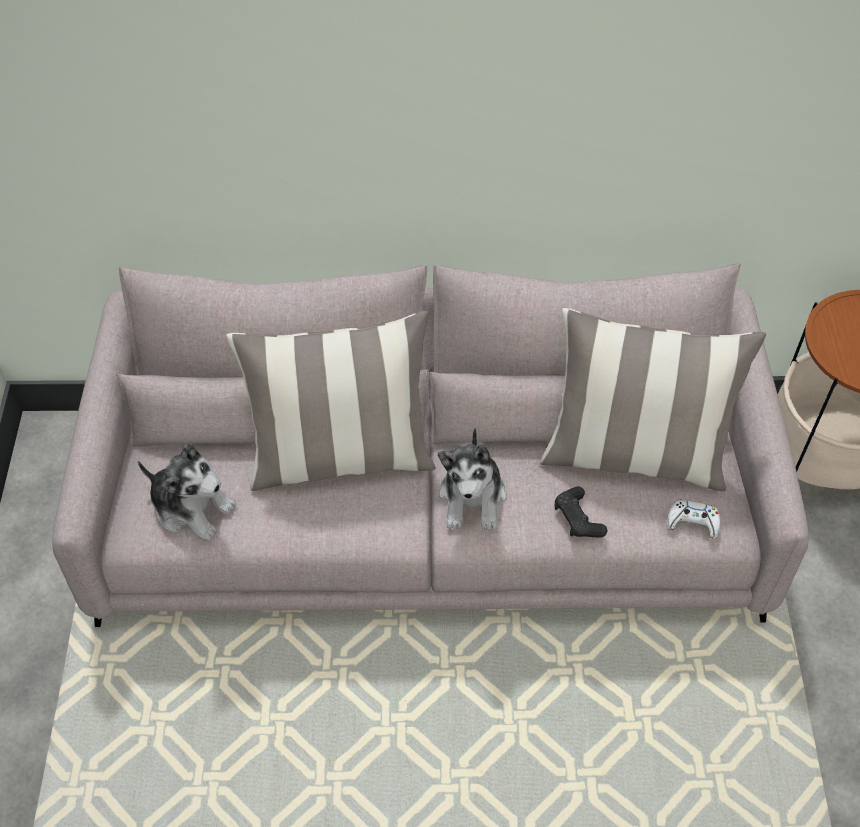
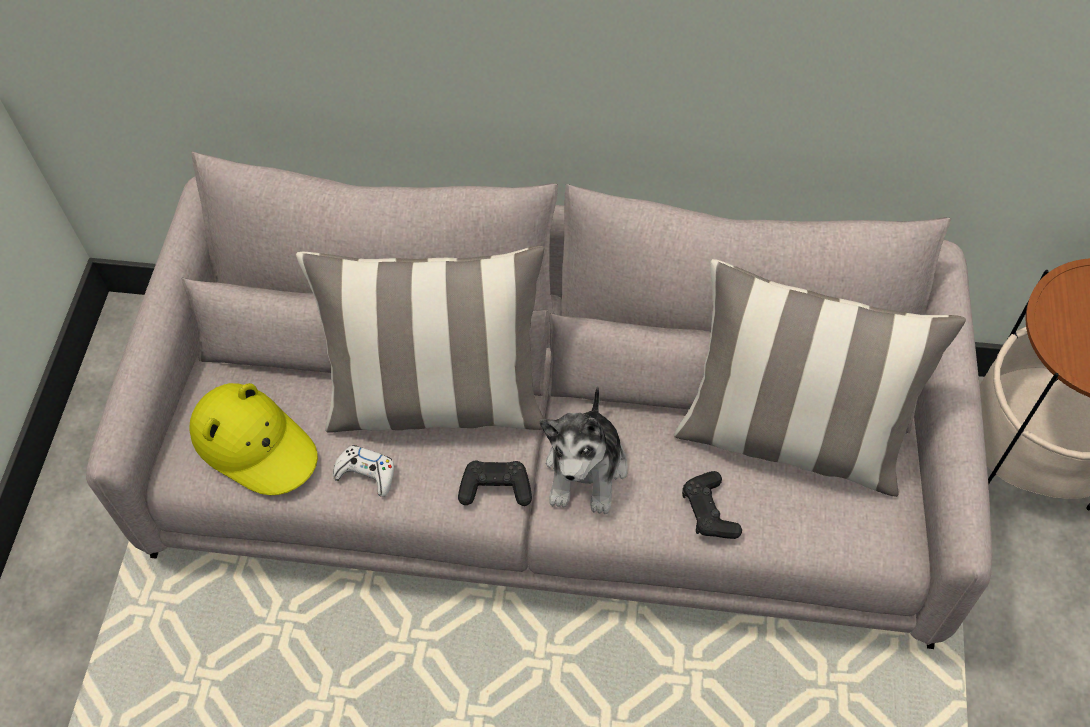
camera: 10 degrees right, 5 degrees up
plush toy [138,445,236,541] -> yellow hat [190,383,318,495]
white game controller [666,500,720,539] -> white game controller moved to [333,445,394,497]
none -> black game controller [458,461,532,506]

